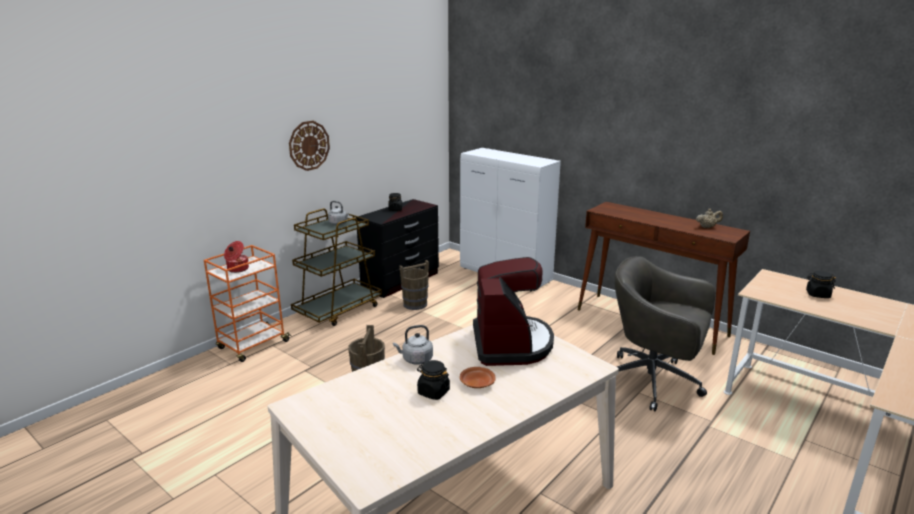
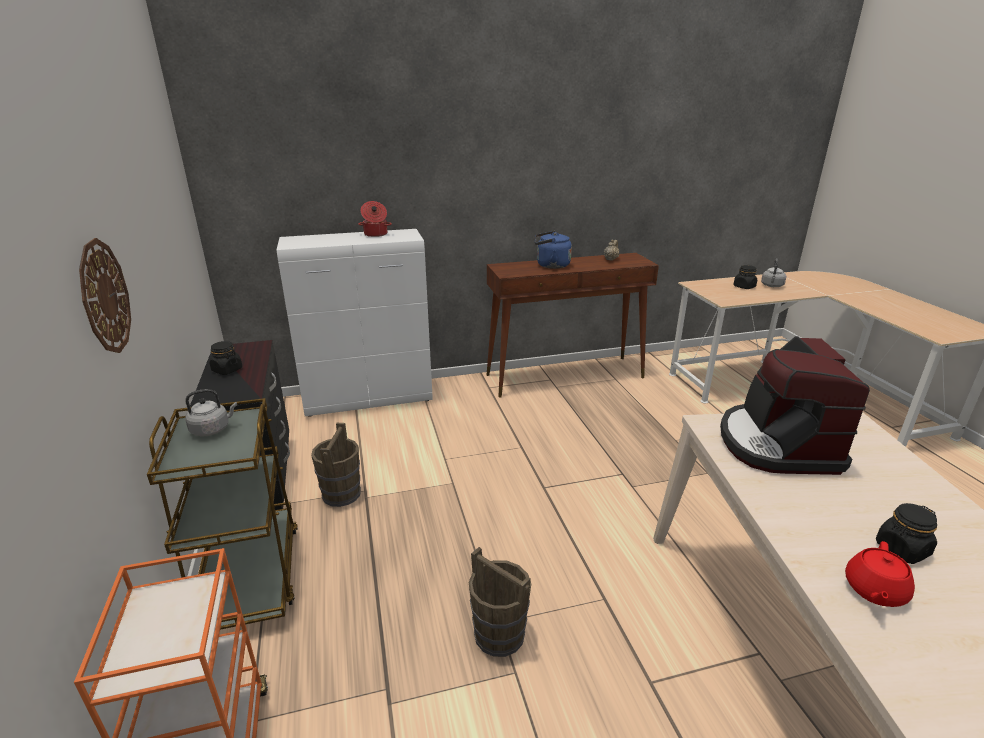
camera: 55 degrees left, 5 degrees up
cooking pot [224,241,249,273] -> cooking pot moved to [358,201,392,237]
grey kettle [393,325,433,365] -> grey kettle moved to [761,258,786,287]
brown plate [460,367,496,388] -> none
coffee machine [473,257,554,366] -> coffee machine turned 120 degrees counterclockwise [720,336,870,475]
grey office chair [614,256,716,411] -> none
none -> blue kettle [535,231,572,269]
none -> red teapot [845,541,915,607]

